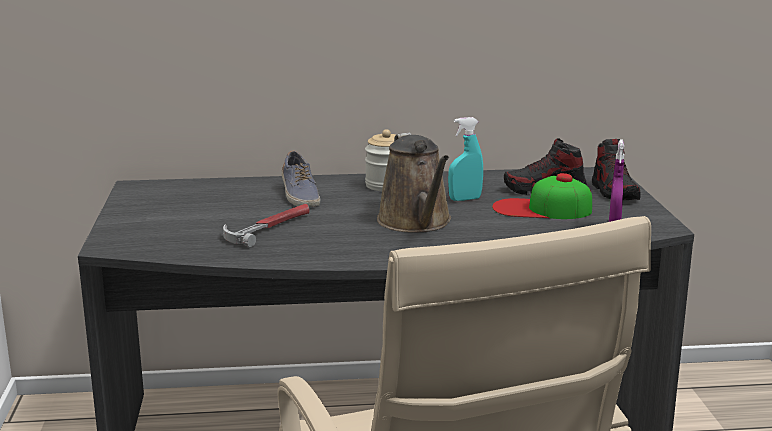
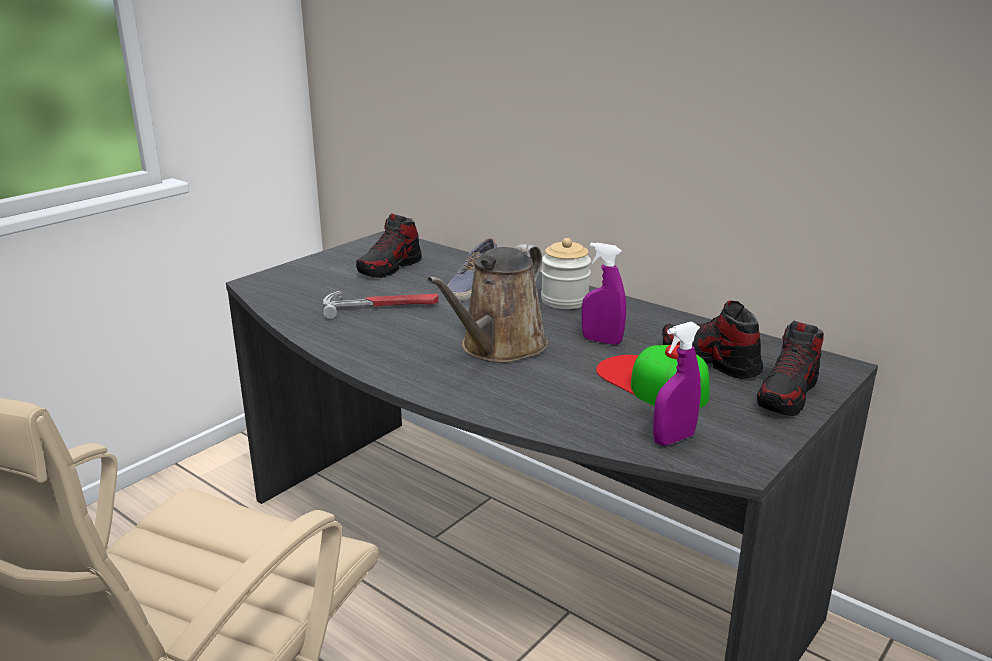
camera: 45 degrees right, 5 degrees up
turquoise spray bottle [448,117,483,201] -> purple spray bottle [582,243,626,345]
none -> shoe [356,213,422,278]

